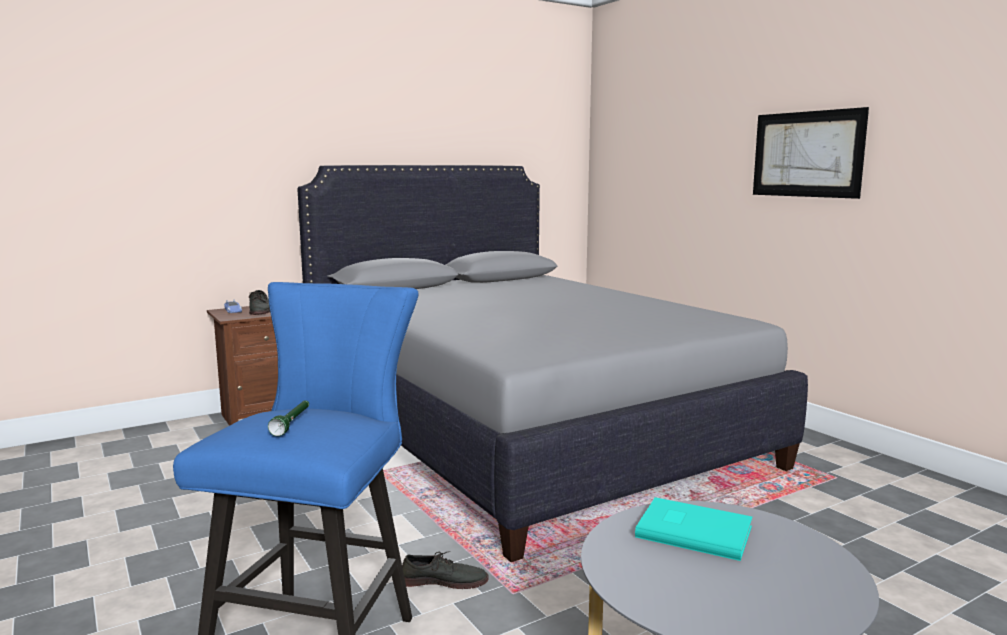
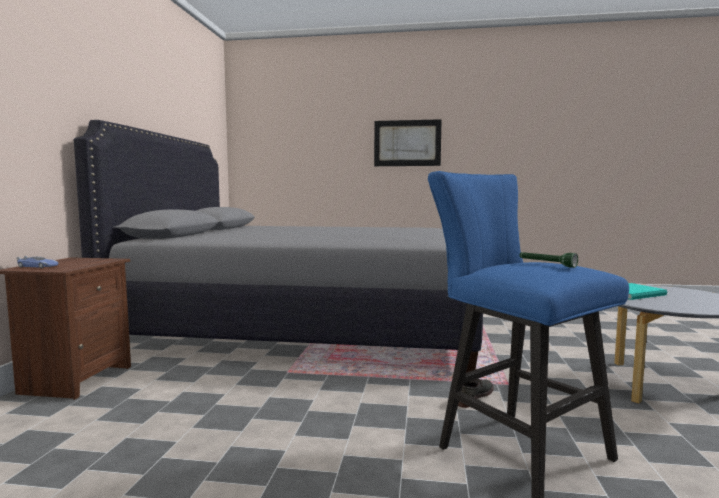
camera: 50 degrees left, 5 degrees down
grey shoe [249,290,270,315] -> none

